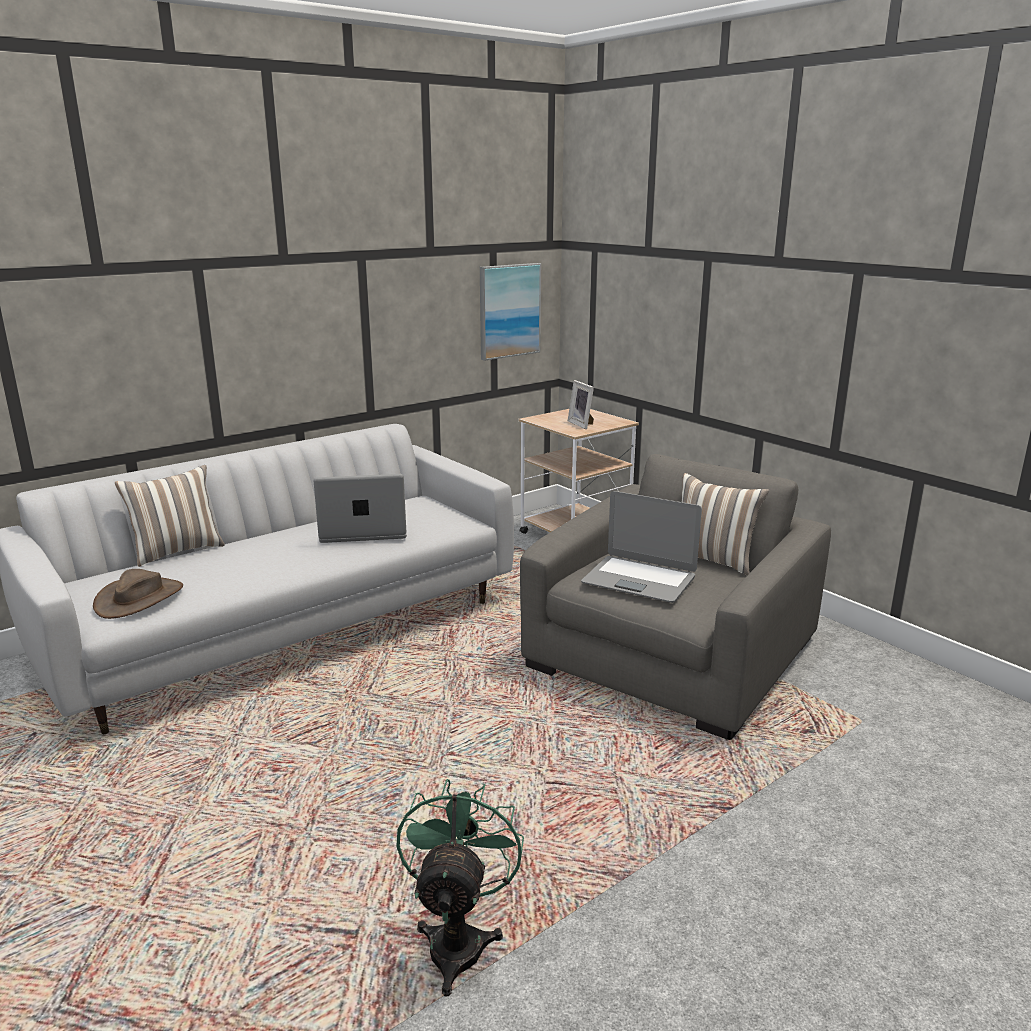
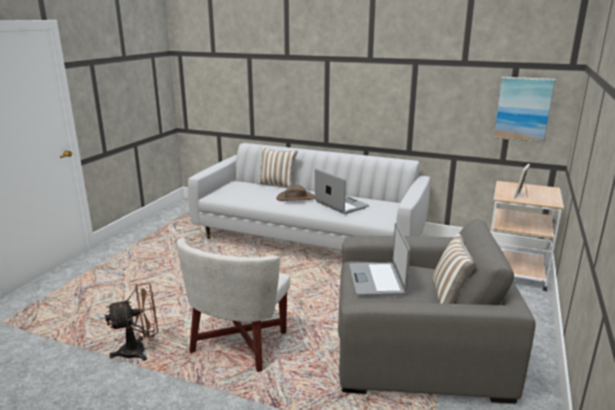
camera: 60 degrees right, 0 degrees up
brown hat [93,569,183,619] -> brown hat moved to [277,185,315,201]
green fan [396,779,524,997] -> brown fan [105,282,158,361]
none -> white armchair [177,238,290,372]

